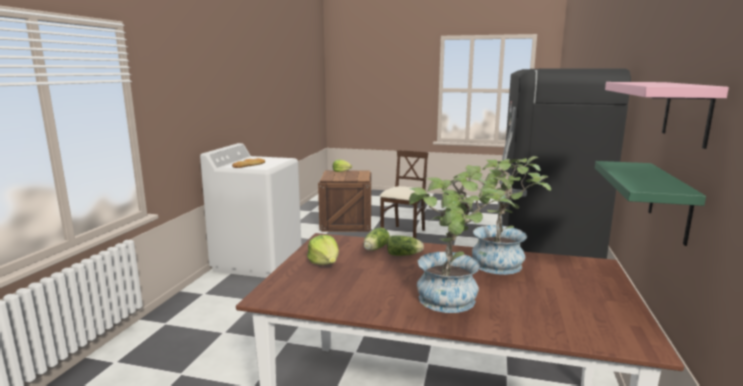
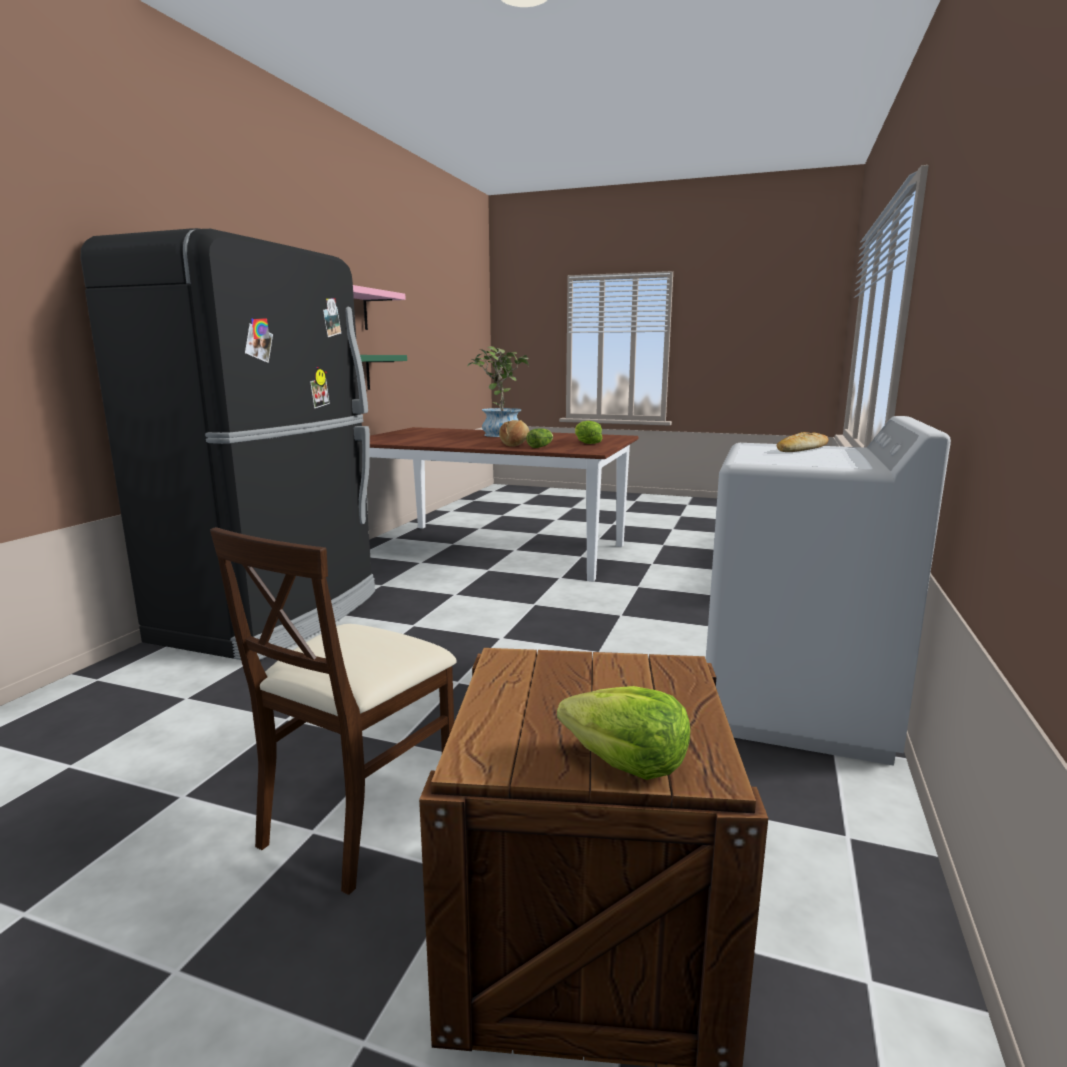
camera: 175 degrees left, 0 degrees up
lettuce [387,235,424,256] -> bread [499,420,529,447]
potted plant [465,156,551,275] -> none

